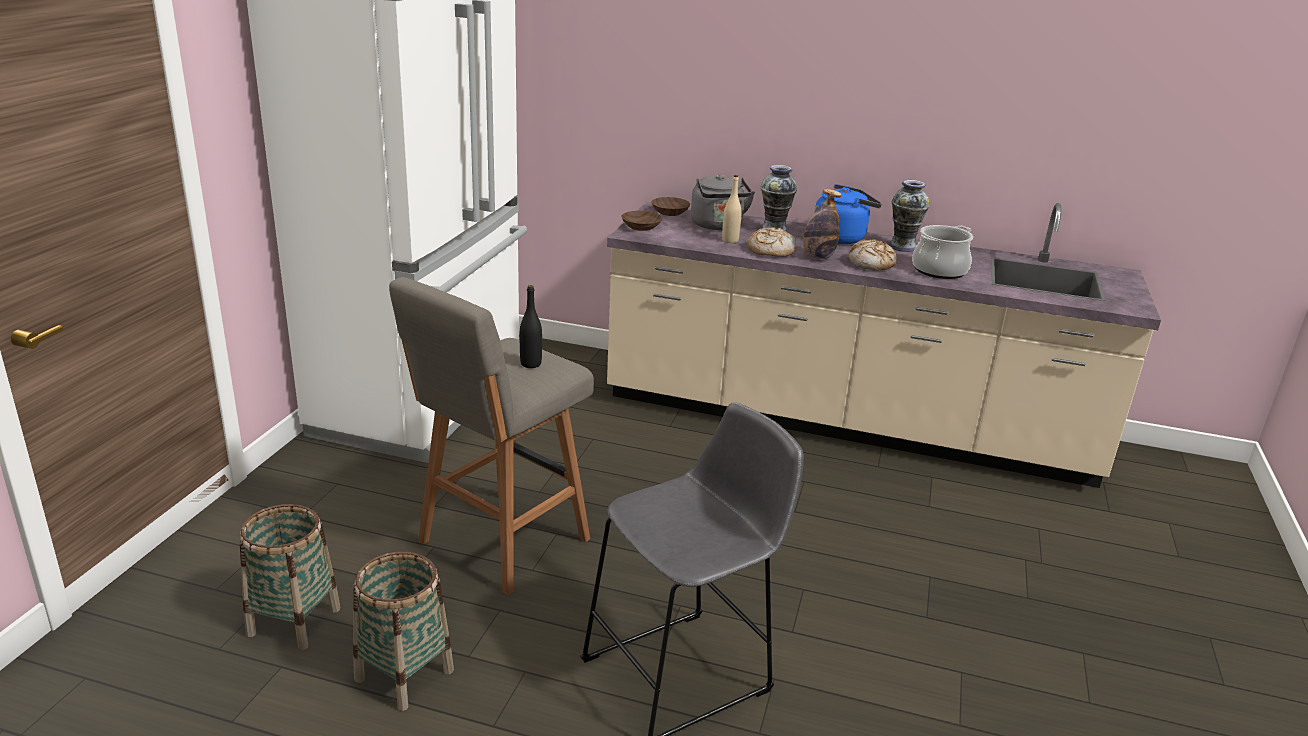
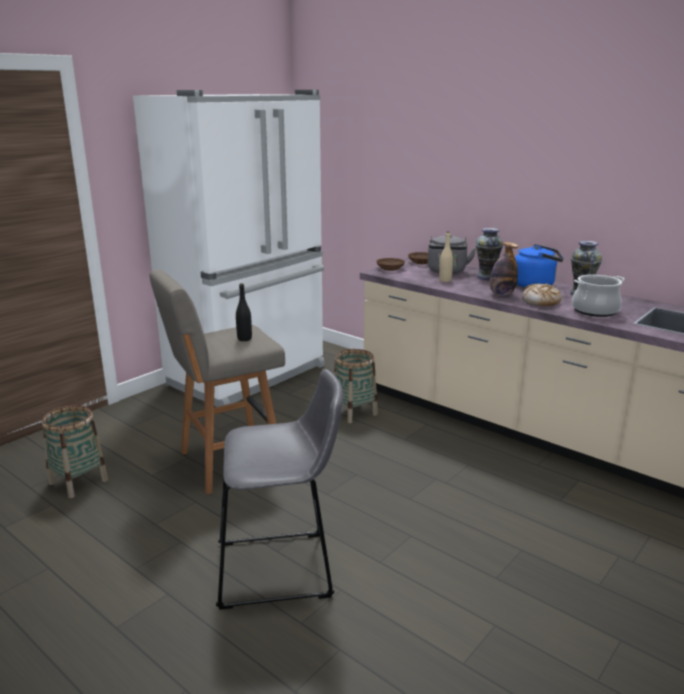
camera: 25 degrees right, 5 degrees down
basket [353,552,454,711] -> basket moved to [334,349,378,423]
bread [748,227,796,257] -> none

